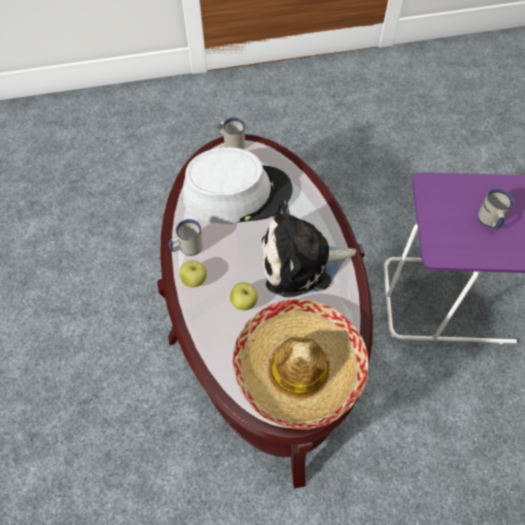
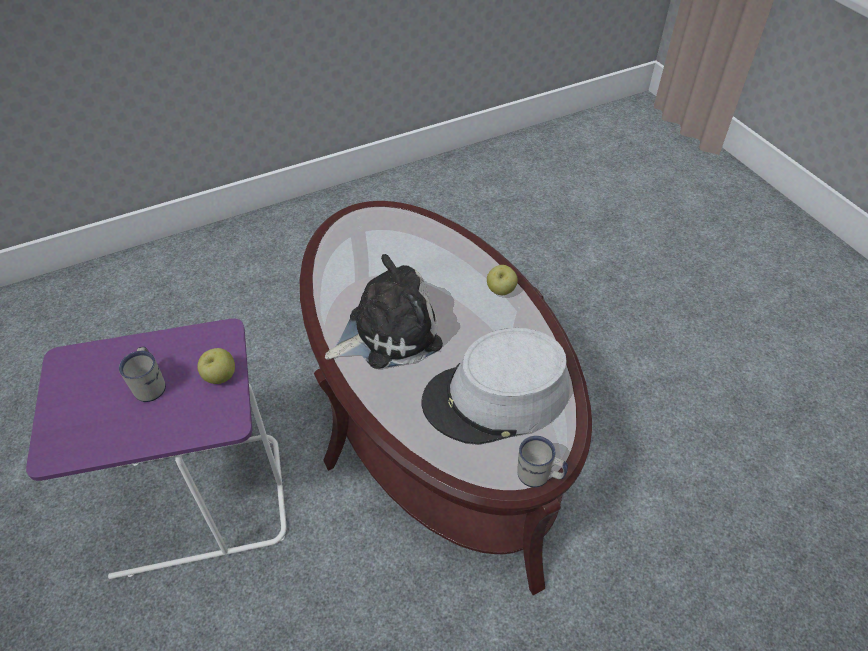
camera: 165 degrees right, 10 degrees down
white mug [169,219,203,256] -> none
apple [230,282,258,310] -> apple moved to [197,348,235,384]
hat [233,299,369,430] -> none

